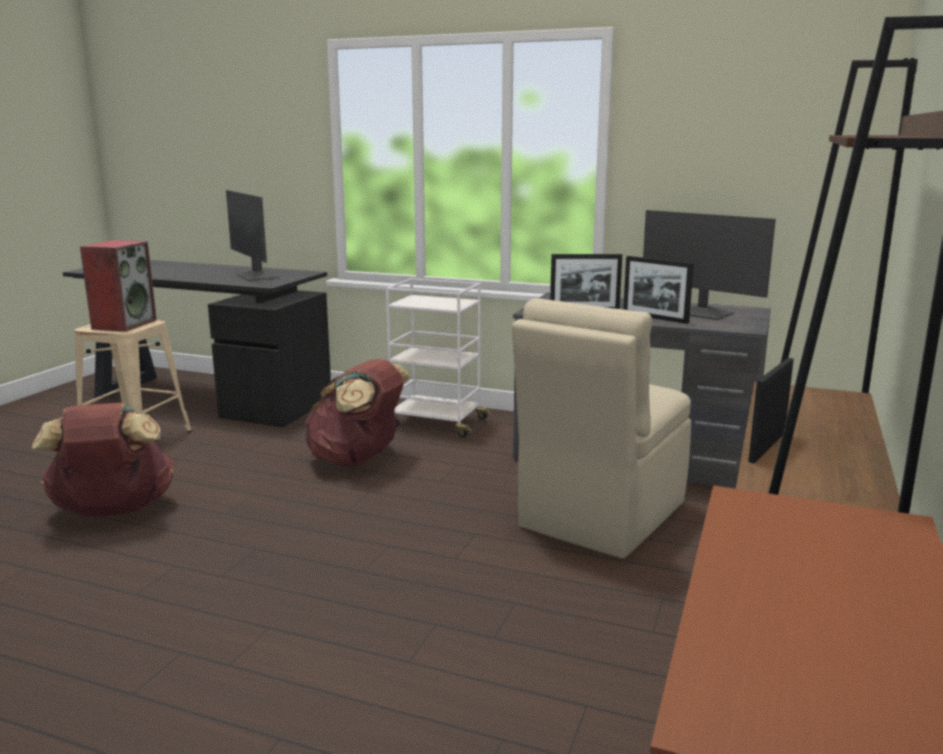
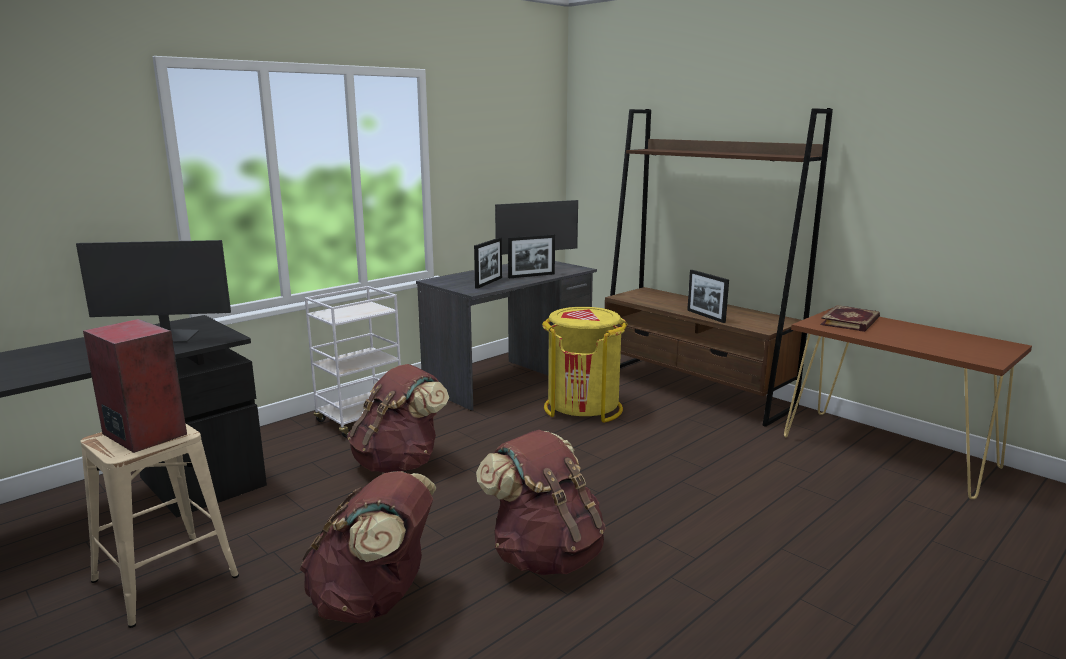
camera: 65 degrees left, 0 degrees up
beige chair [512,298,691,559] -> yellow trash can [542,307,627,423]
none -> brown backpack [476,430,606,575]
none -> book [820,305,880,332]

